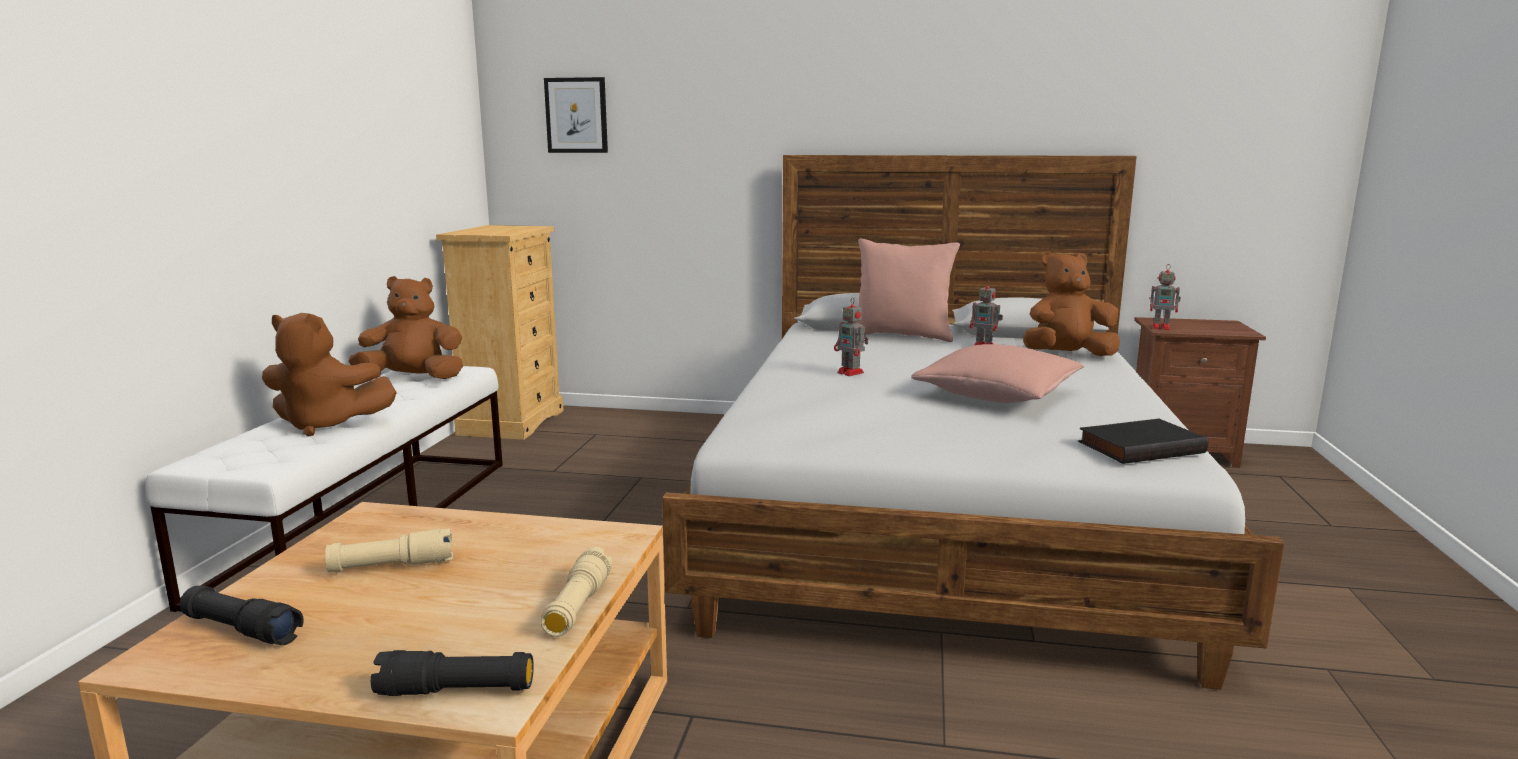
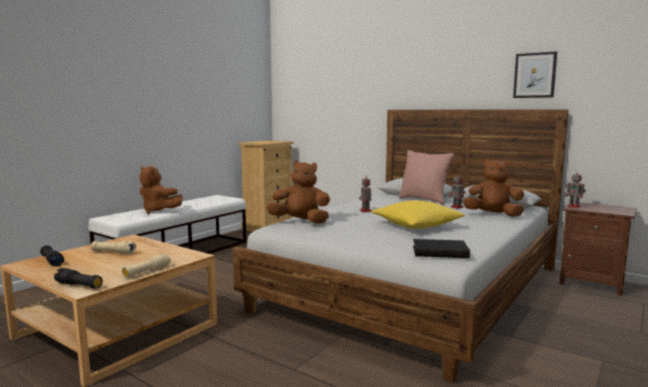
camera: 25 degrees right, 5 degrees down
brown plush toy [348,276,463,379] -> brown plush toy moved to [266,161,330,224]
picture [544,77,608,153] -> picture moved to [513,51,557,98]
pink pillow [911,344,1084,403] -> yellow pillow [371,200,465,228]

